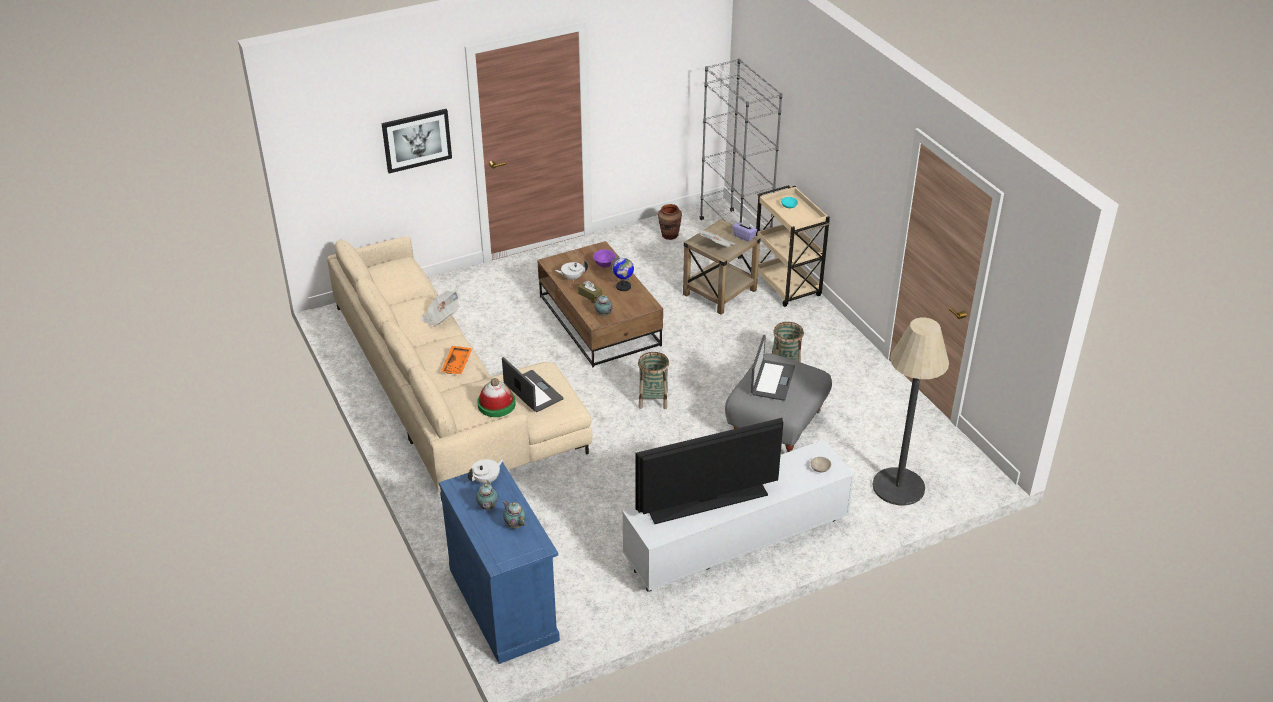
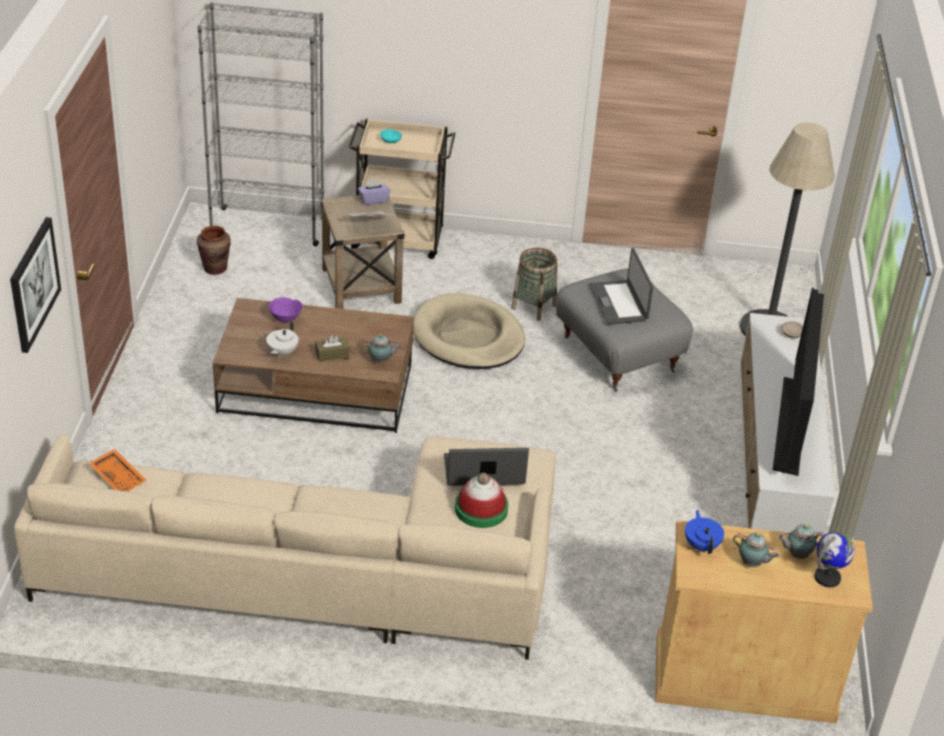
camera: 60 degrees left, 0 degrees up
newspaper [421,291,460,327] -> none
blue cabinet [439,462,560,664] -> beige cabinet [655,520,873,723]
orange tray [441,346,472,374] -> orange tray moved to [89,449,146,491]
white teapot [468,459,504,484] -> blue teapot [685,510,724,554]
globe [611,256,634,291] -> globe moved to [814,531,855,587]
basket [638,352,669,409] -> none
laptop [751,335,795,401] -> laptop turned 150 degrees counterclockwise [590,248,653,325]
none -> beige dog bed [413,293,525,369]

